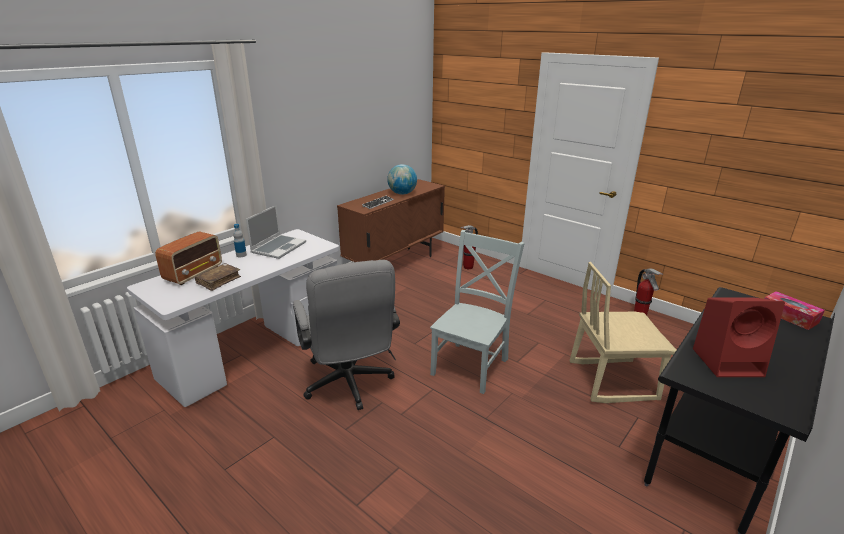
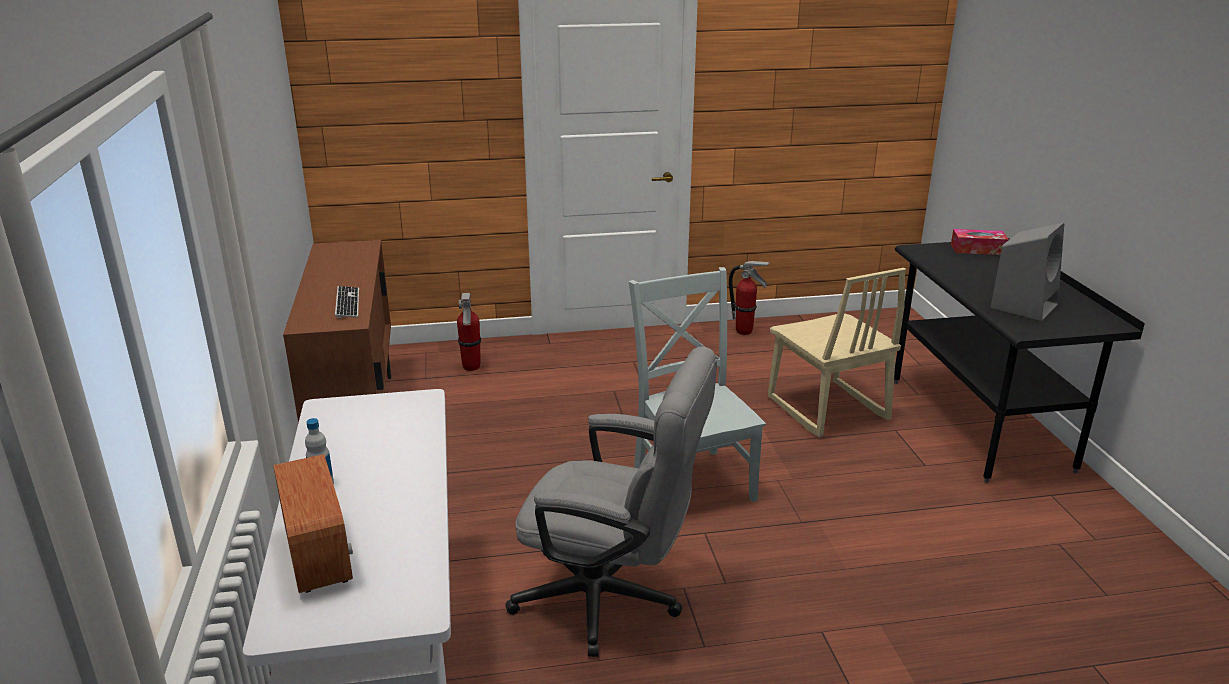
camera: 50 degrees left, 0 degrees up
brown book [195,263,241,291] -> none
laptop [246,205,306,259] -> none
globe [387,164,417,195] -> none
beige chair [570,262,676,403] -> beige chair turned 60 degrees counterclockwise [768,268,906,438]
red speaker [693,297,785,377] -> grey speaker [991,223,1064,322]

